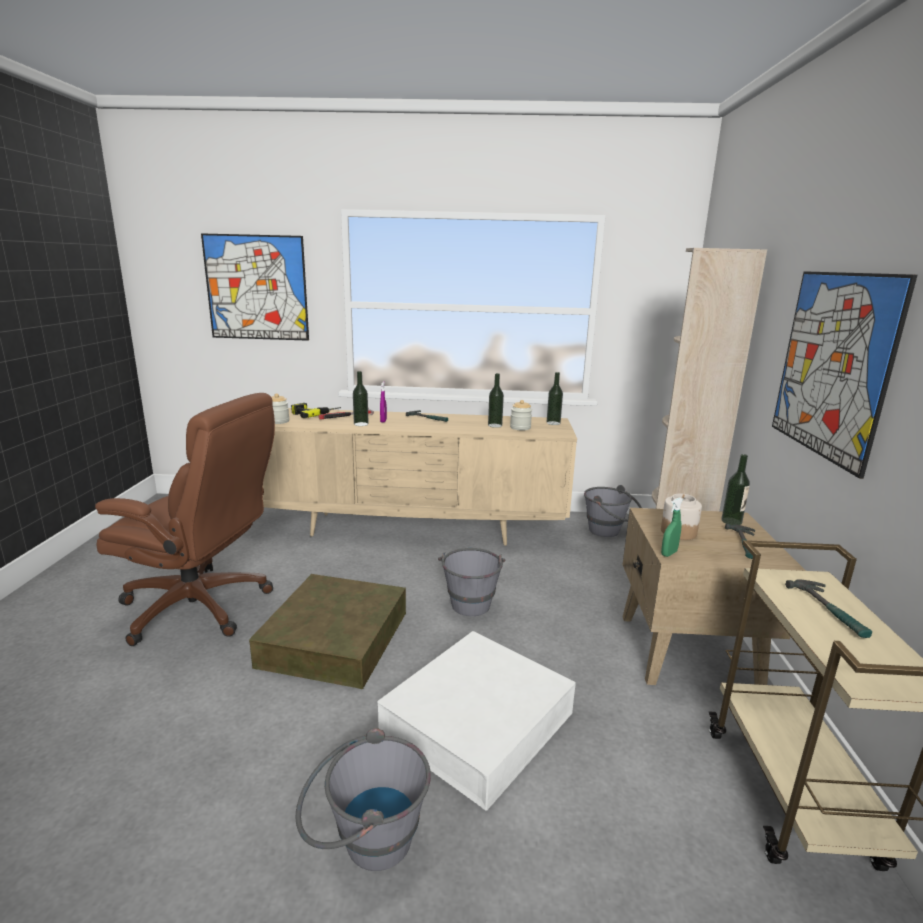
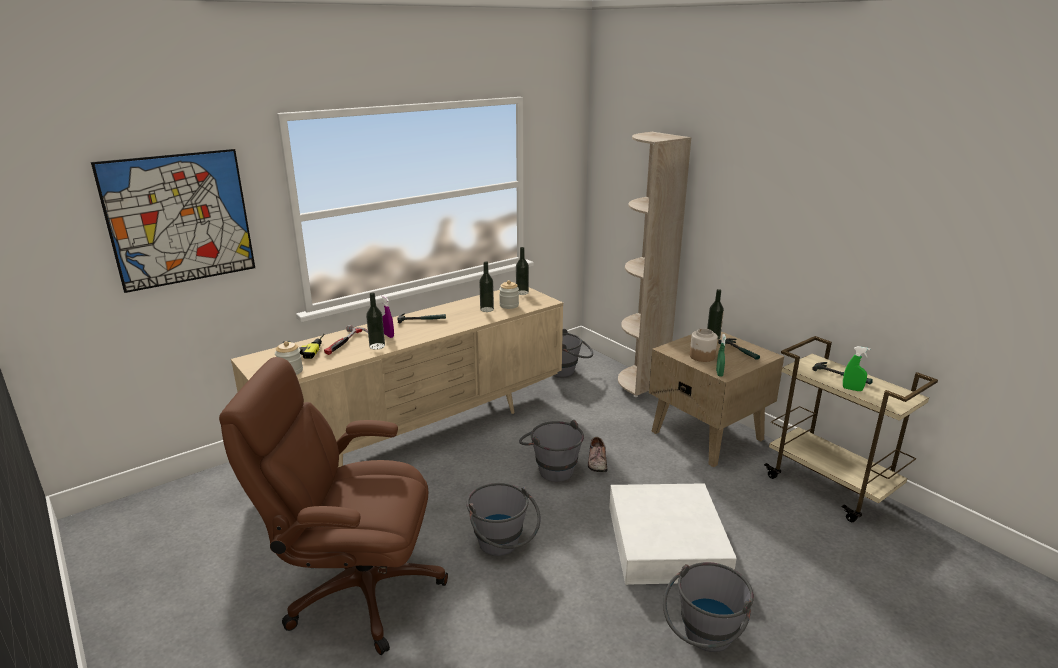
camera: 40 degrees left, 5 degrees up
brown office chair [95,393,275,646] -> brown office chair turned 150 degrees counterclockwise [219,357,448,655]
brown storage box [249,574,406,689] -> grey bucket [466,483,541,556]
picture [772,271,917,479] -> none
none -> shoe [588,437,607,472]
none -> green spray bottle [843,346,870,391]

